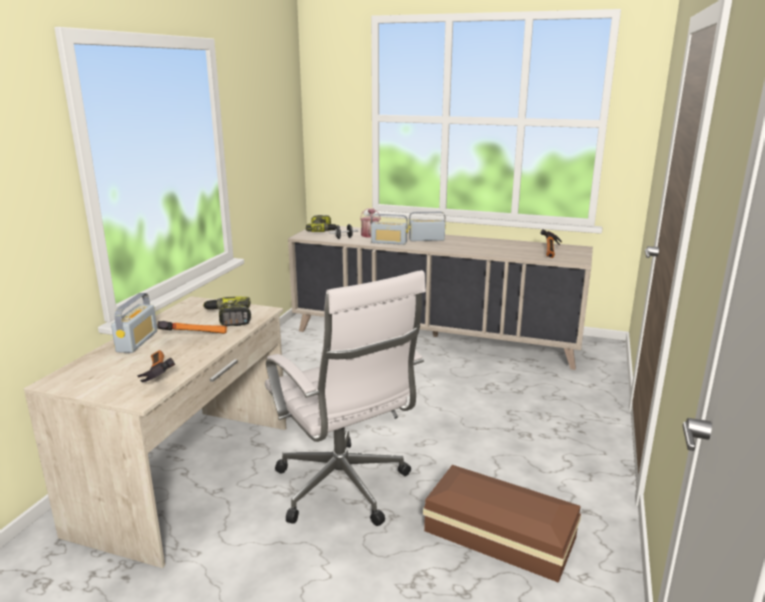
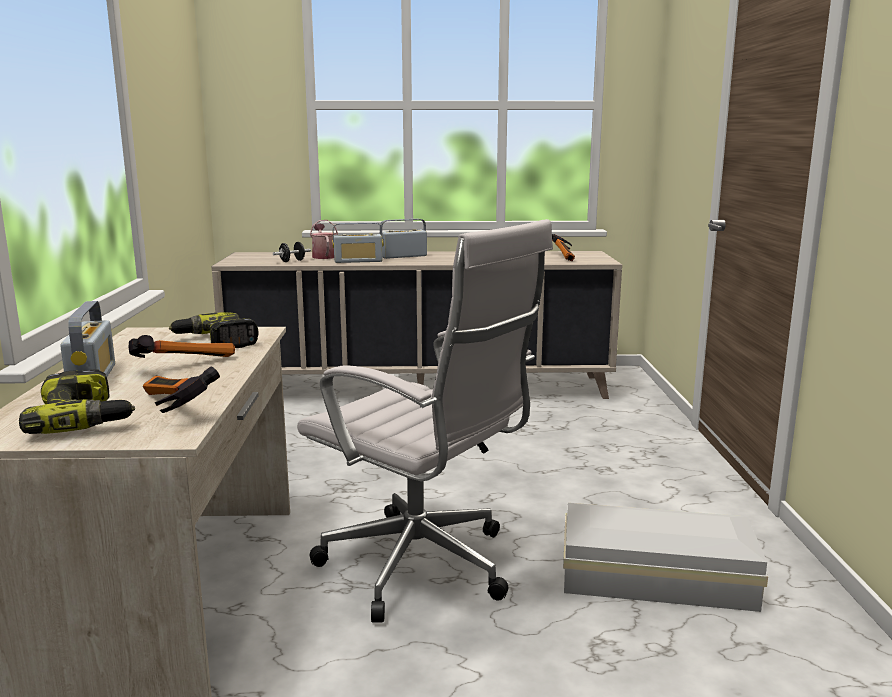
camera: 20 degrees left, 5 degrees down
power drill [306,215,337,232] -> power drill moved to [19,369,135,434]
brown storage box [423,465,581,583] -> white storage box [563,503,768,612]

